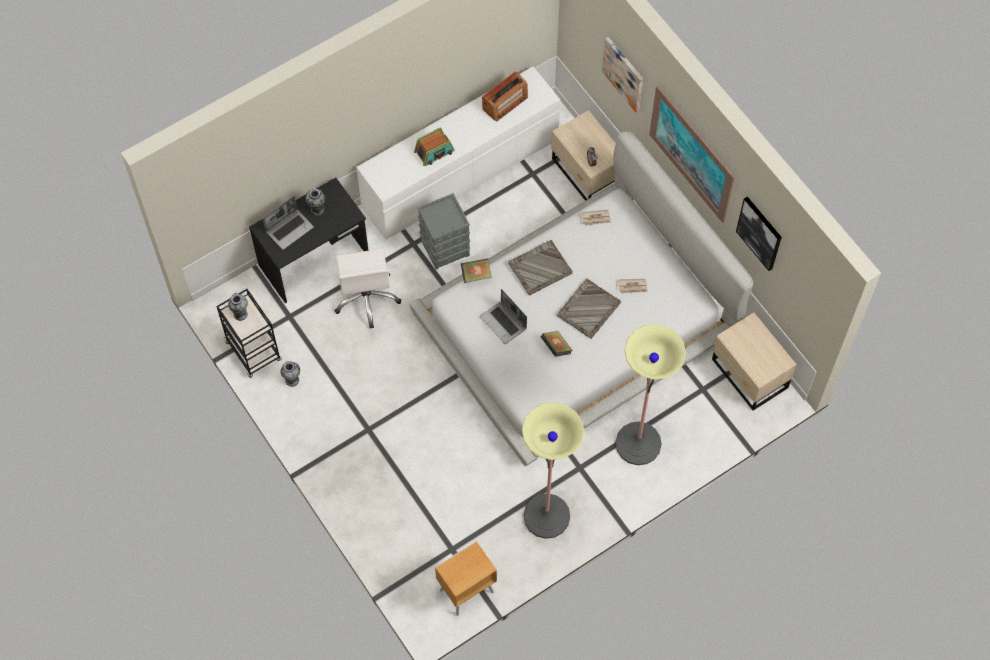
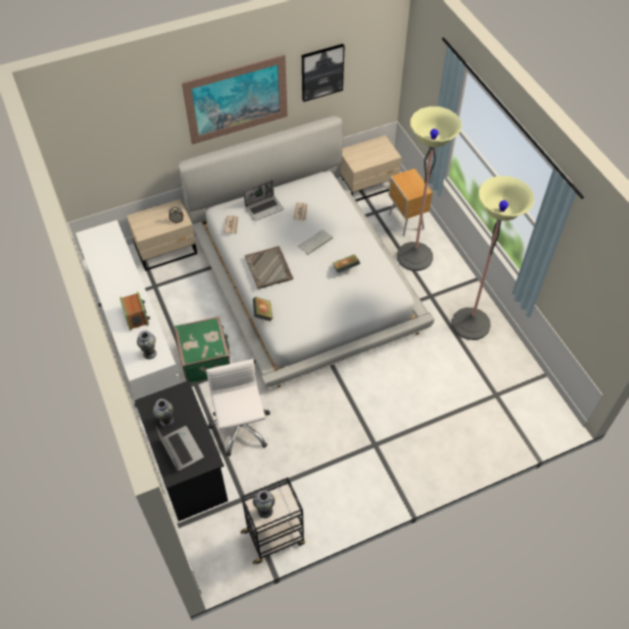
camera: 80 degrees left, 10 degrees down
vase [280,361,300,387] -> vase moved to [137,331,157,359]
white office chair [334,249,401,329] -> white office chair turned 105 degrees counterclockwise [206,359,270,456]
grey storage box [418,193,470,270] -> green suitcase [174,316,230,383]
brown nightstand [435,541,497,616] -> brown nightstand moved to [388,168,433,236]
laptop [480,289,527,344] -> laptop moved to [243,180,284,221]
radio [482,71,528,121] -> none
grey tray [557,278,621,339] -> keyboard [298,229,333,255]
picture [602,37,643,112] -> none

